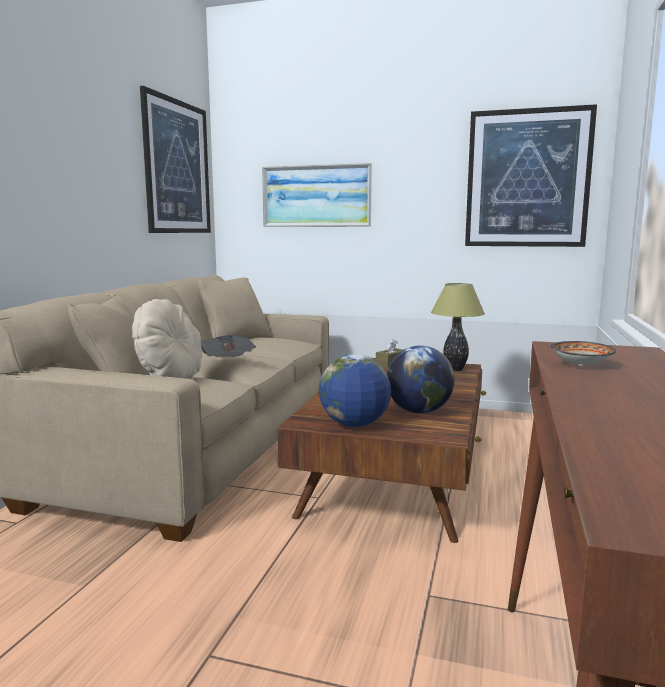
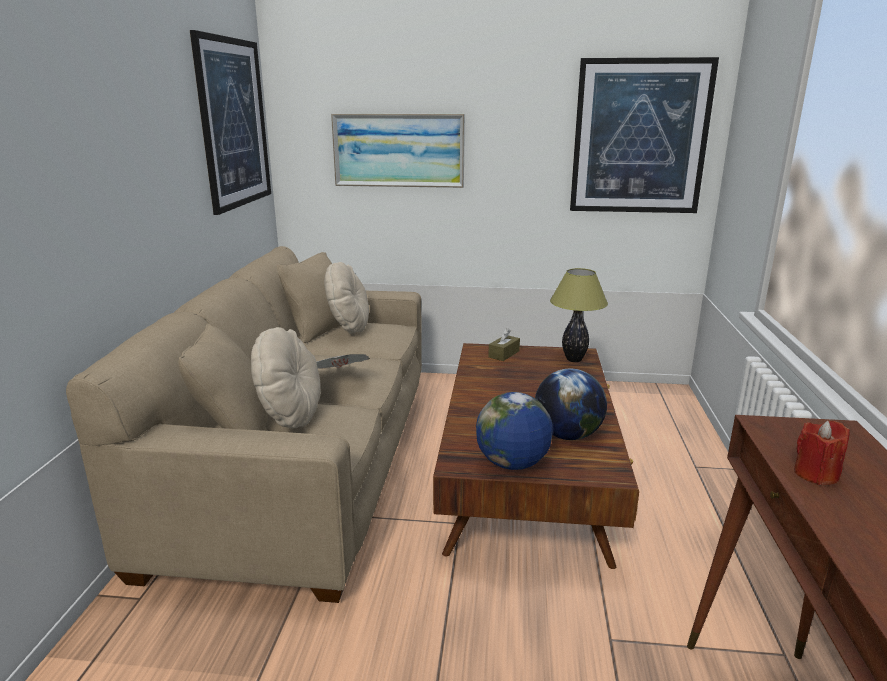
camera: 10 degrees left, 10 degrees up
bowl [551,341,616,366] -> red candle [794,421,850,485]
none -> beige pillow [324,262,369,334]

